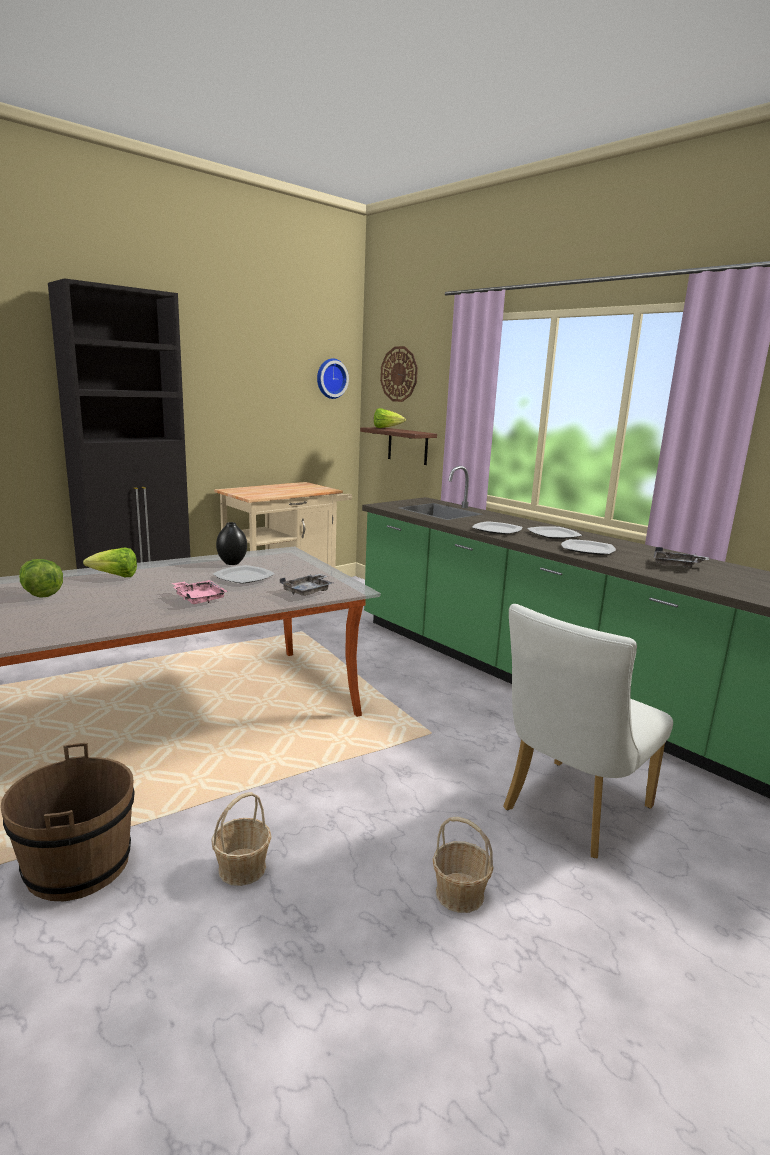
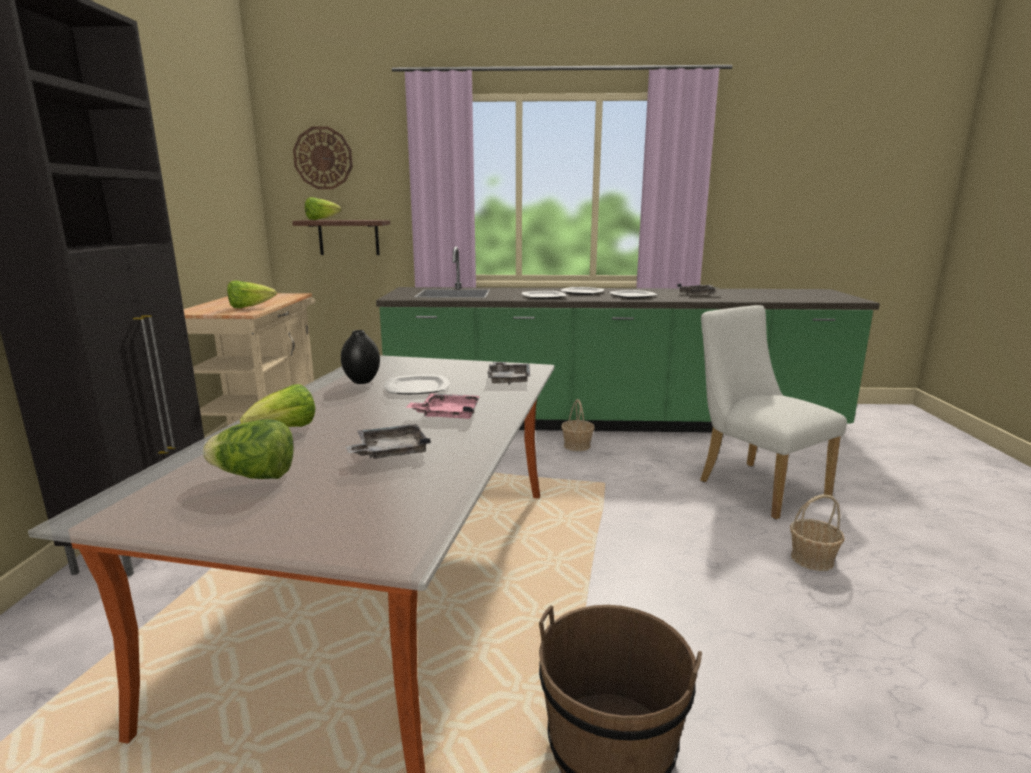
camera: 45 degrees left, 0 degrees up
basket [211,792,272,886] -> basket moved to [561,399,595,451]
wall clock [317,358,349,399] -> none
white chair [503,604,673,858] -> white chair turned 150 degrees clockwise [700,305,847,519]
none -> lettuce [227,280,277,308]
none -> grey tray [346,424,431,459]

